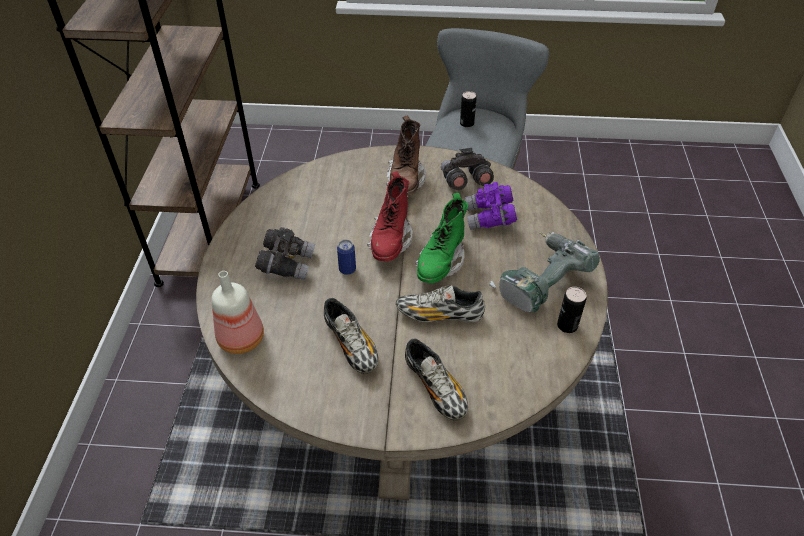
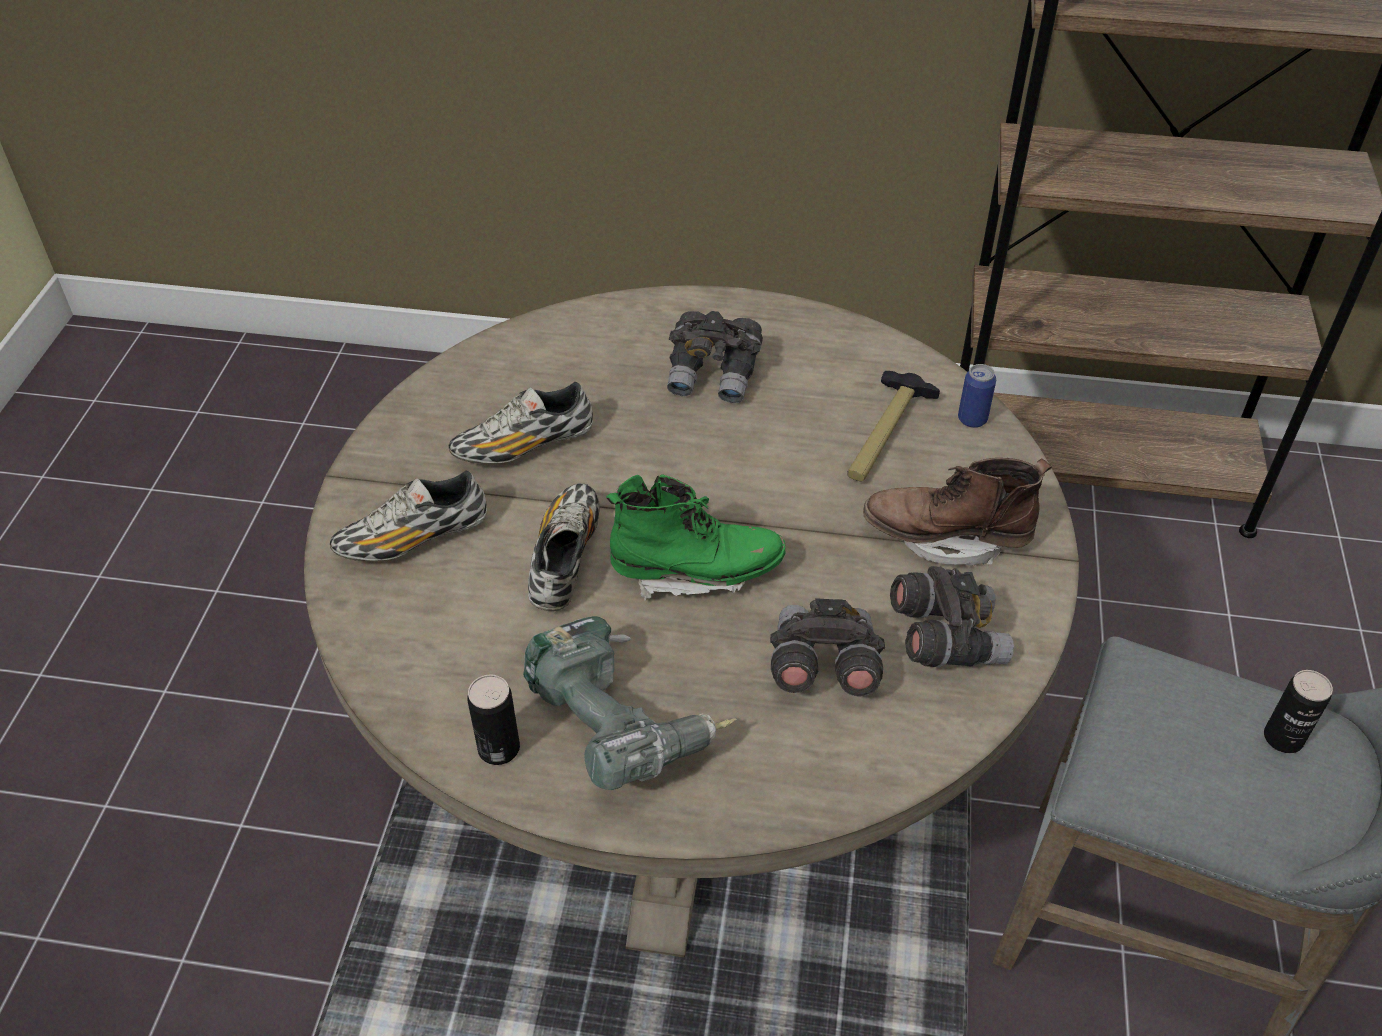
camera: 95 degrees right, 0 degrees up
bottle [211,271,264,354] -> none
can [337,239,356,275] -> can moved to [958,364,996,428]
red boot [367,171,413,261] -> none
green boot [415,193,468,283] -> green boot turned 150 degrees clockwise [606,474,785,601]
purple binoculars [465,182,517,230] -> grey binoculars [770,598,885,697]
none -> hammer [847,371,940,481]

